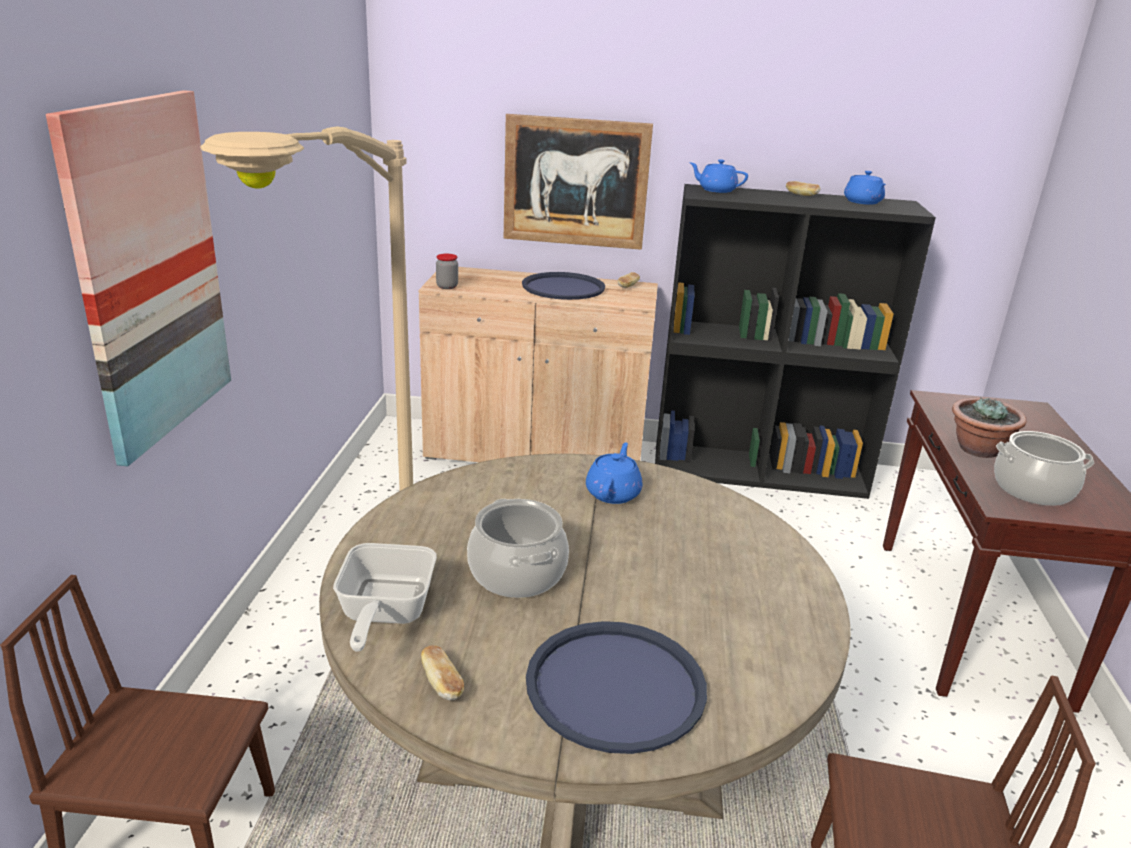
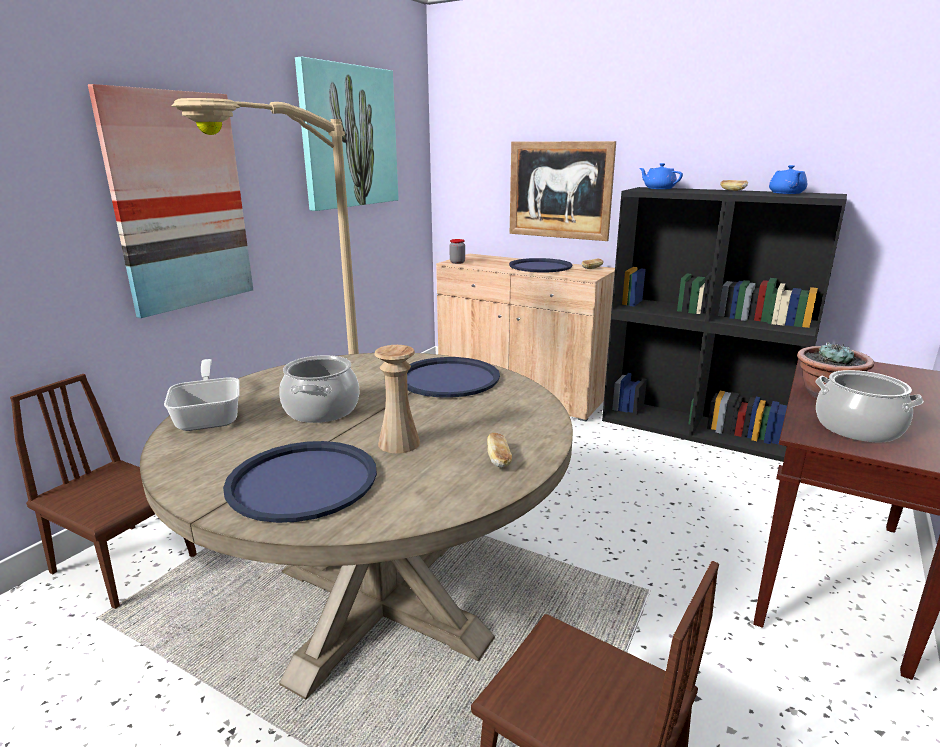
camera: 25 degrees right, 5 degrees down
frying pan [333,543,437,652] -> frying pan turned 135 degrees clockwise [164,359,240,431]
bread [421,645,464,700] -> bread moved to [487,433,512,468]
blue teapot [586,442,642,504] -> blue tray [407,357,500,398]
none -> picture [295,57,398,211]
none -> beige vase [375,345,420,453]

